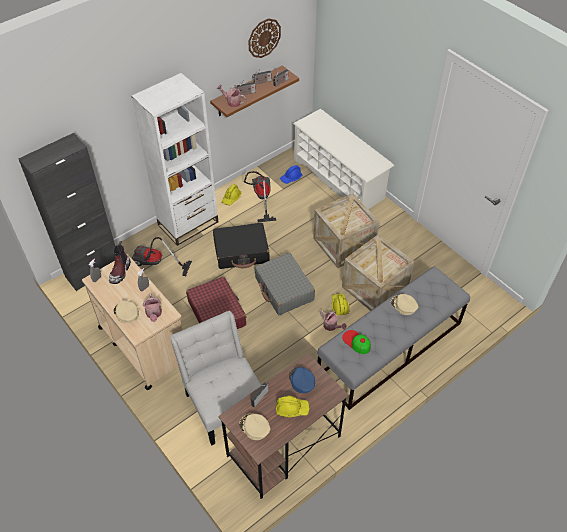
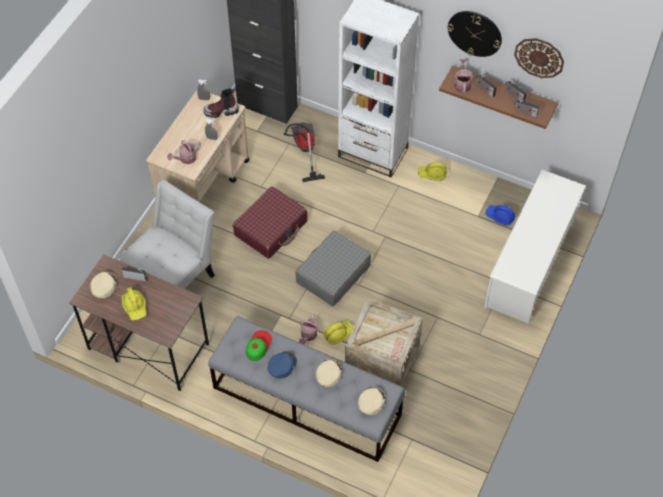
camera: 65 degrees right, 5 degrees up
beige cap [114,300,139,324] -> beige cap moved to [358,387,385,415]
black suitcase [213,223,270,269] -> none
vacuum cleaner [244,171,277,222] -> none
blue cap [289,367,315,393] -> blue cap moved to [268,352,297,378]
crate [313,193,379,268] -> none
none -> wall clock [447,11,502,57]

